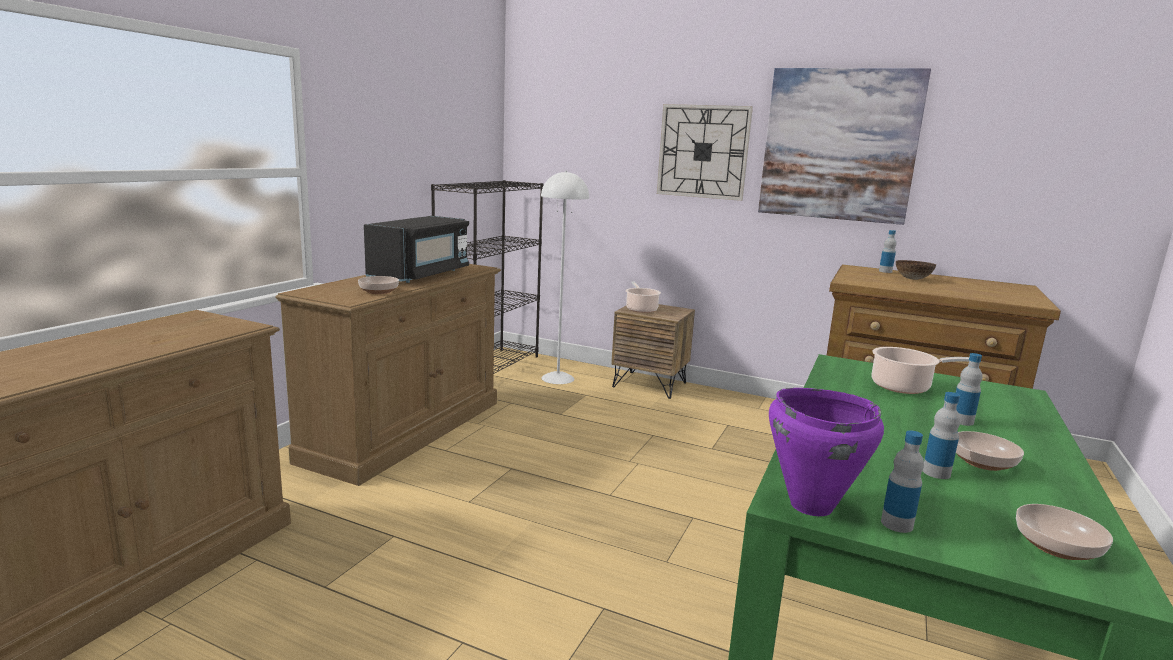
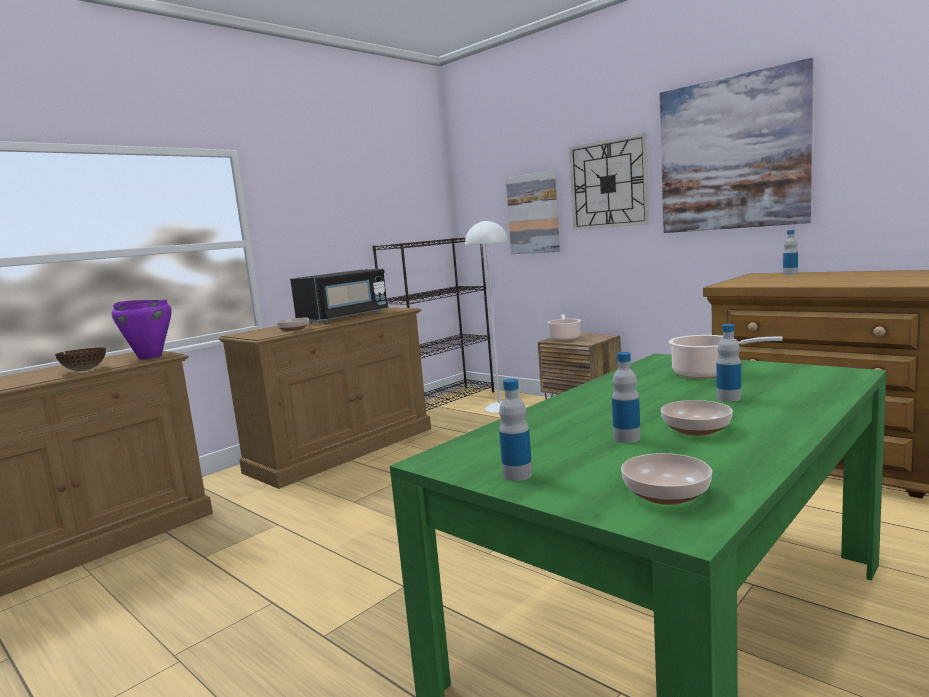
camera: 20 degrees right, 5 degrees down
purple cooking pot [769,388,884,516] -> purple cooking pot moved to [112,300,172,360]
bowl [896,260,936,280] -> bowl moved to [55,347,106,371]
none -> picture [506,171,560,254]

